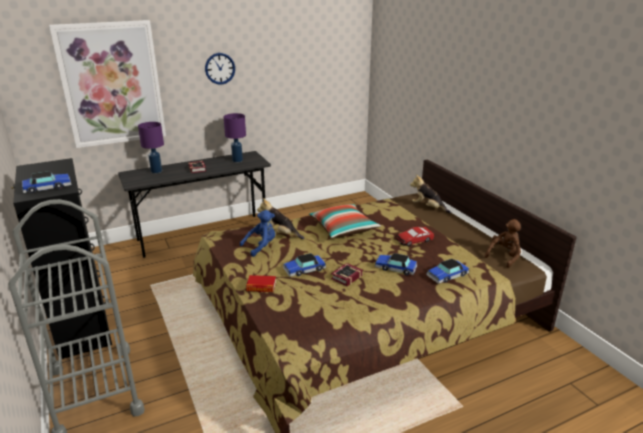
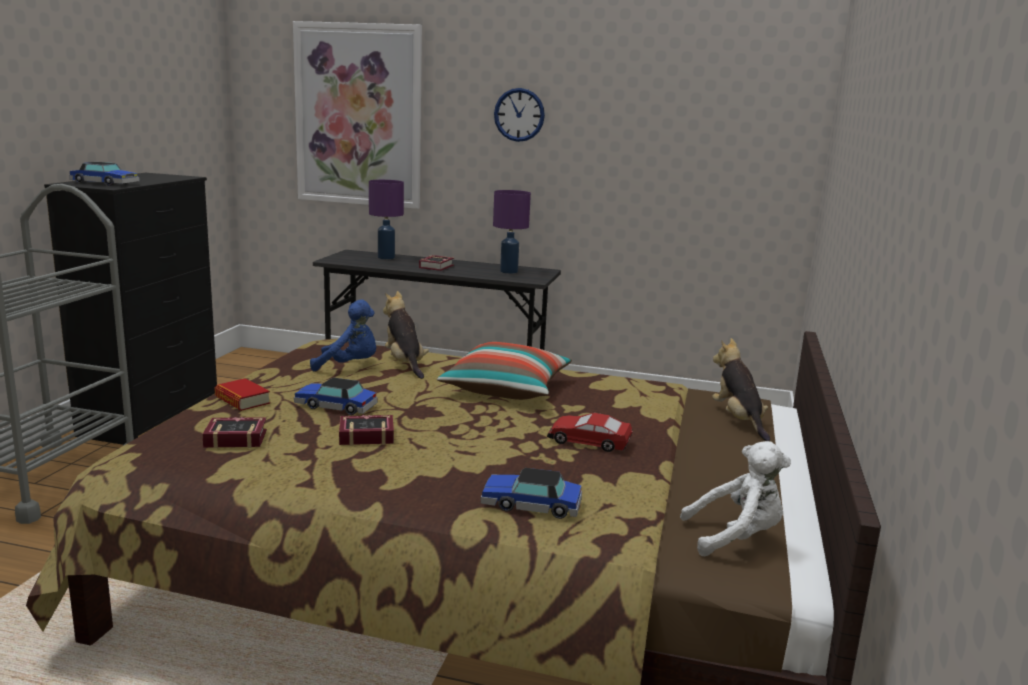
camera: 40 degrees right, 10 degrees down
toy car [375,253,417,275] -> none
brown plush toy [485,219,521,268] -> white plush toy [680,441,791,556]
none -> book [202,417,267,448]

